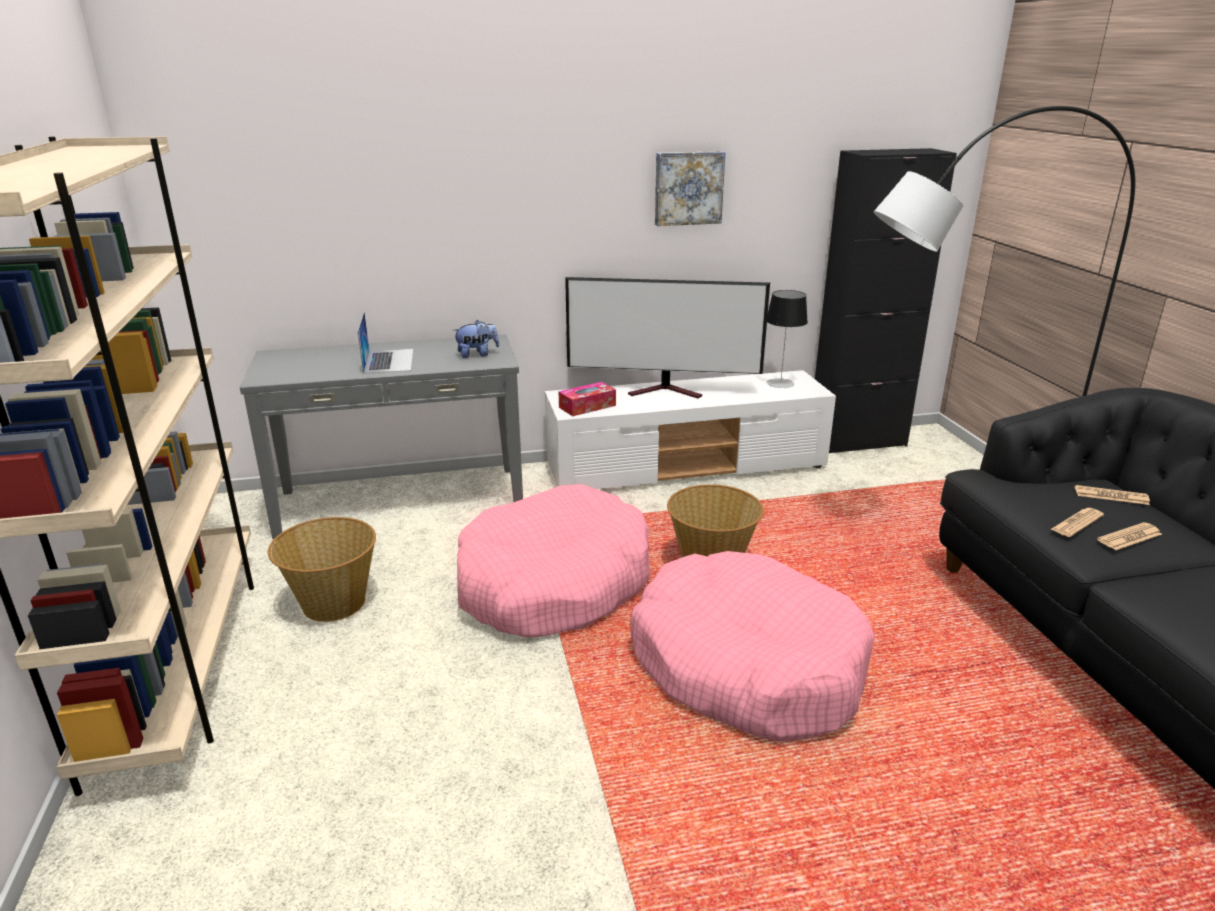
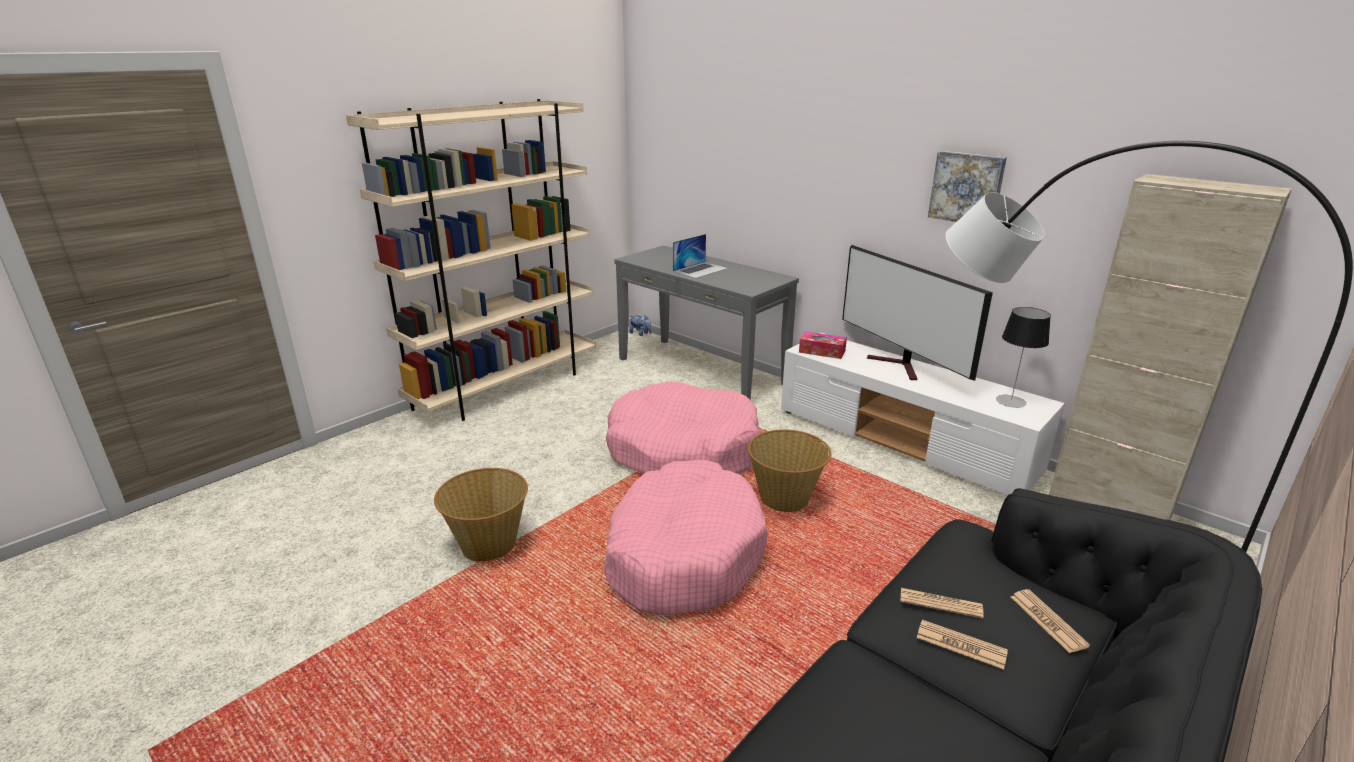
camera: 55 degrees right, 0 degrees up
basket [268,517,376,622] -> basket moved to [434,468,528,562]
plush toy [453,320,499,358] -> plush toy moved to [629,315,652,336]
black cabinet [815,148,957,453] -> beige cabinet [1049,174,1292,520]

